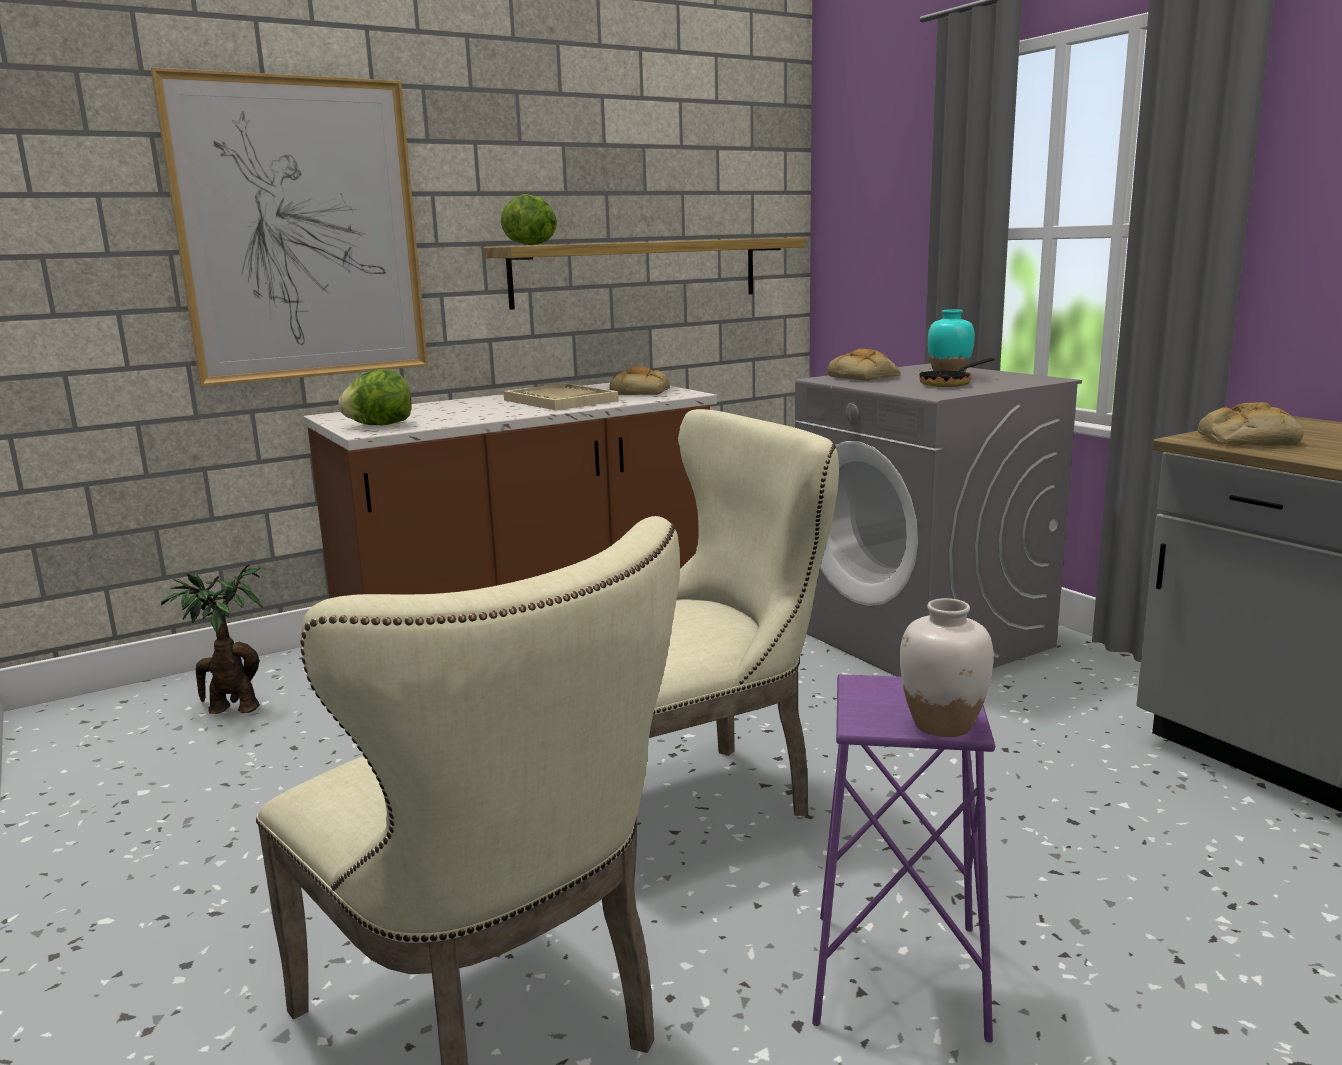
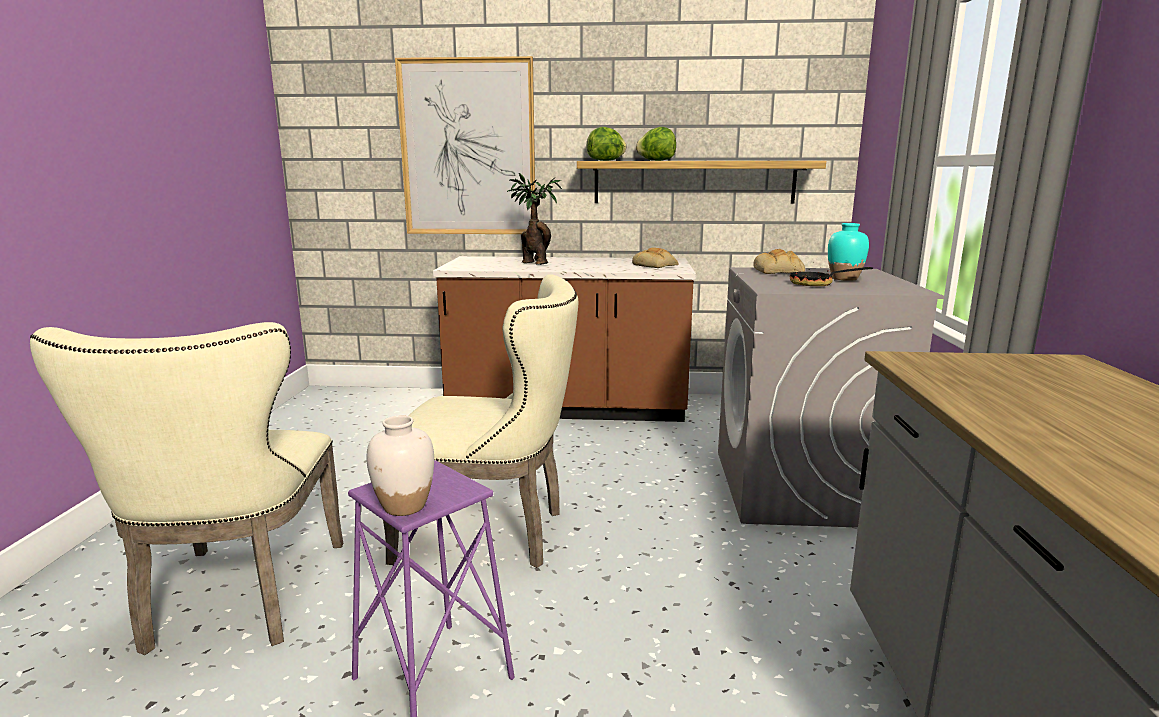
camera: 35 degrees right, 0 degrees up
potted plant [161,564,263,714] -> potted plant moved to [507,173,562,265]
lettuce [338,369,411,425] -> lettuce moved to [636,127,676,161]
beige tray [503,383,619,410] -> none
bread [1198,402,1304,446] -> none

